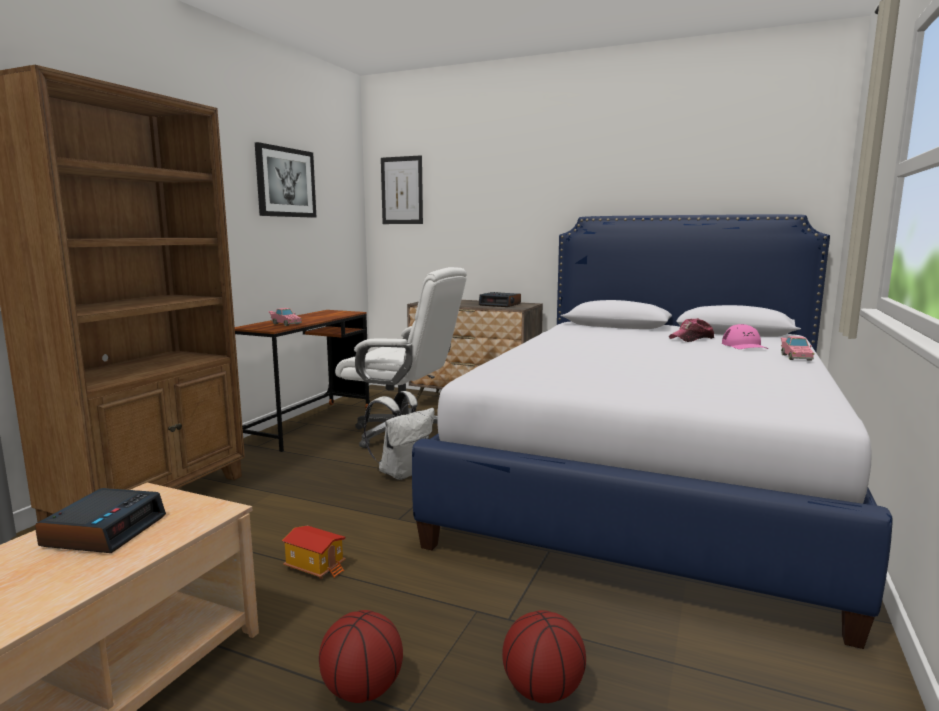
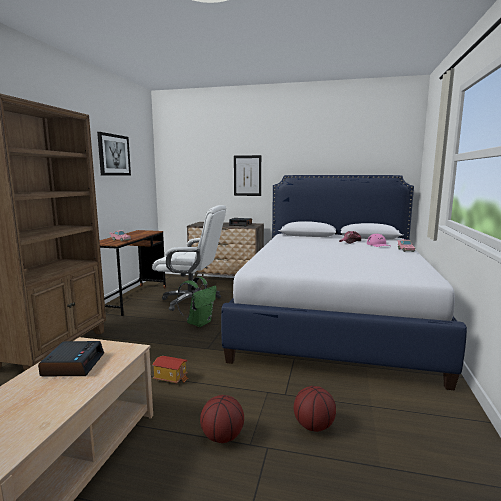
camera: 10 degrees left, 0 degrees up
white backpack [364,391,435,480] -> green backpack [177,277,217,327]
picture [381,155,423,224] -> picture moved to [234,155,261,196]

